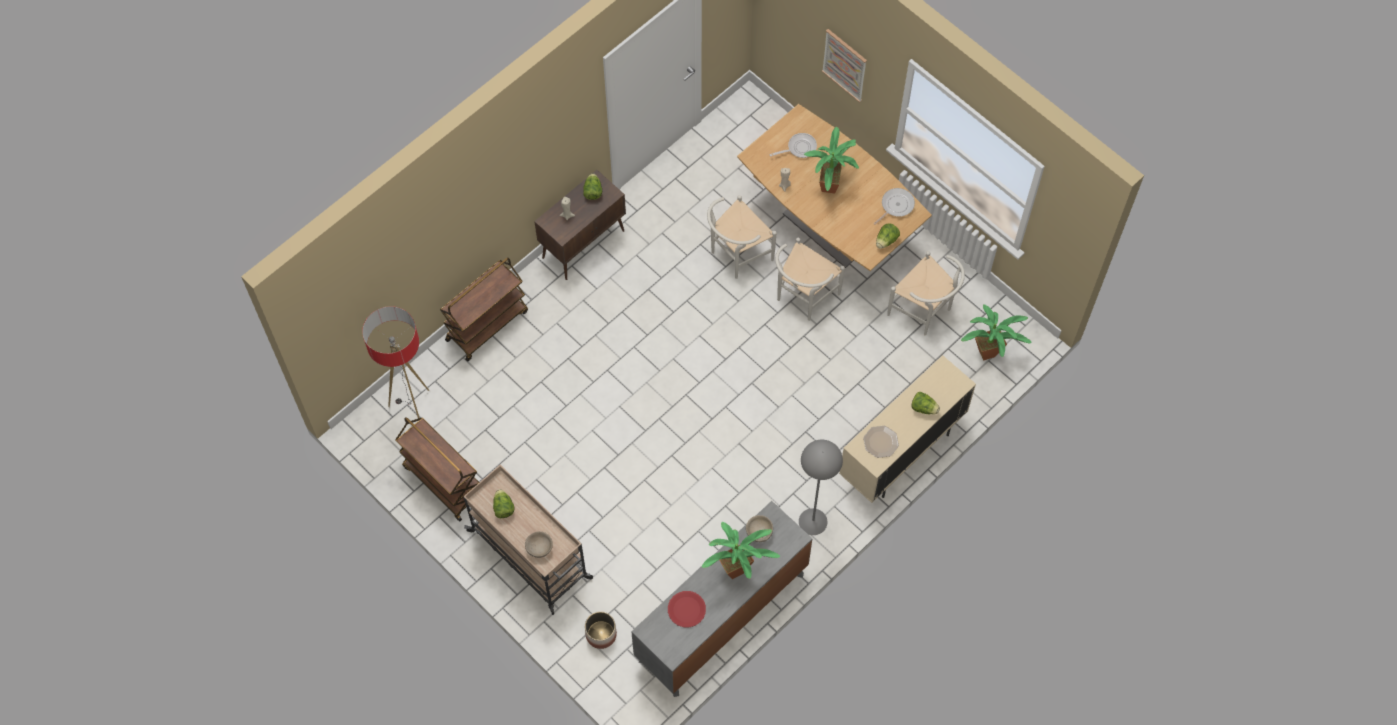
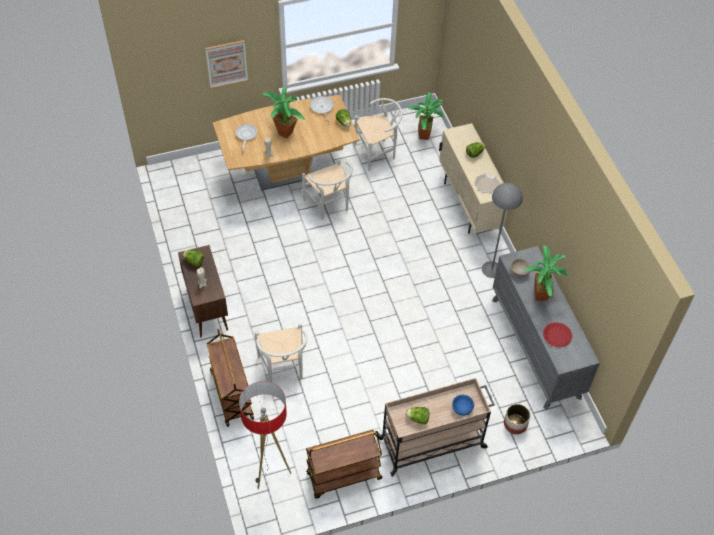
camera: 65 degrees left, 10 degrees down
beige bowl [525,531,553,558] -> blue bowl [452,395,474,416]
white chair [707,195,776,279] -> white chair moved to [255,323,308,382]

